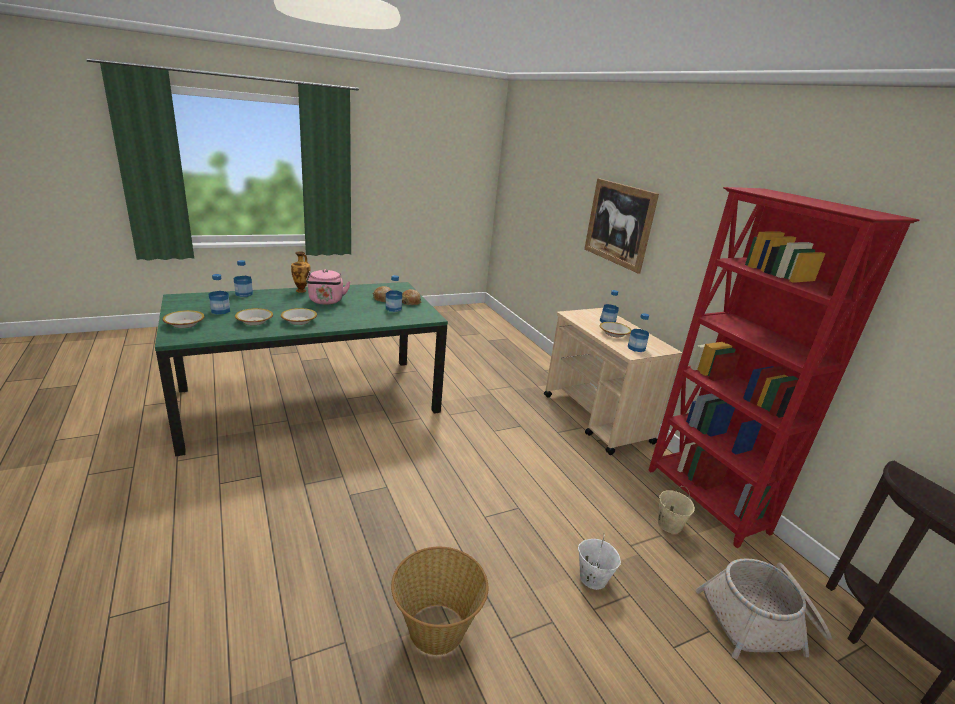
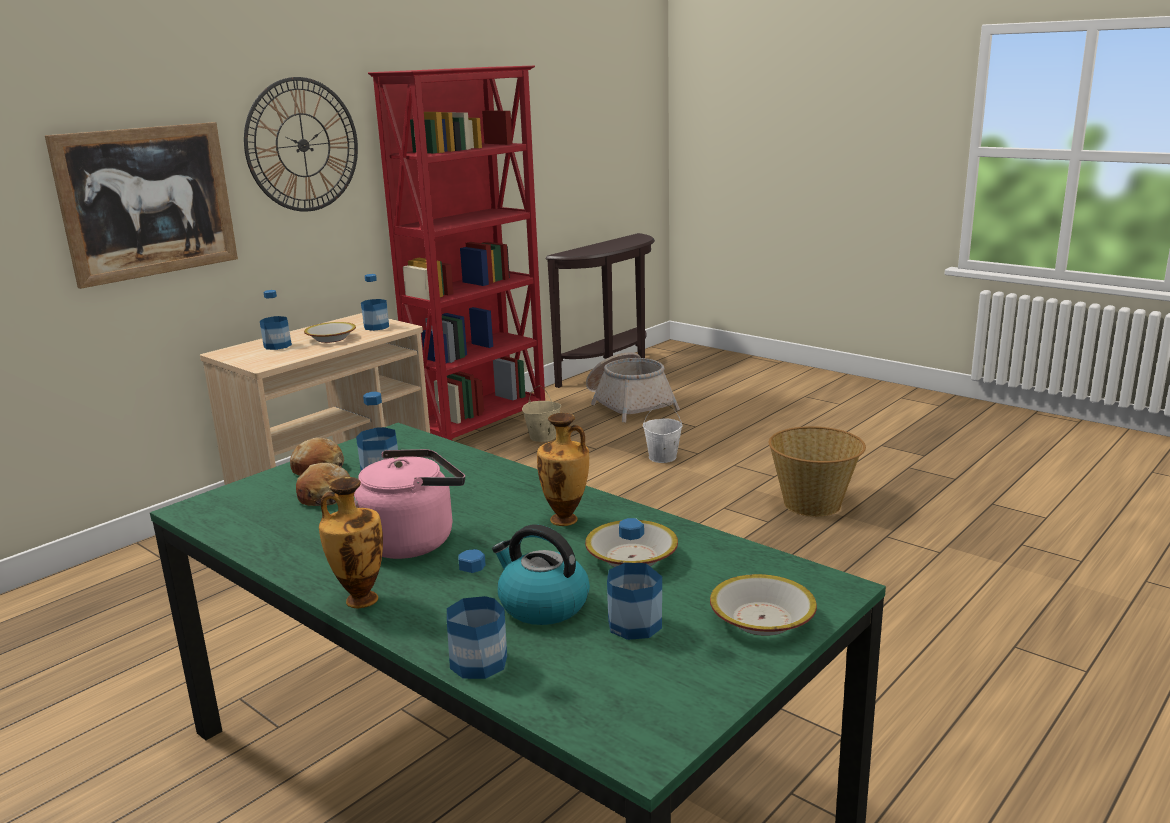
camera: 110 degrees left, 5 degrees down
bowl [281,308,317,325] -> vase [537,413,589,526]
none -> wall clock [244,77,358,212]
none -> kettle [492,524,590,625]

